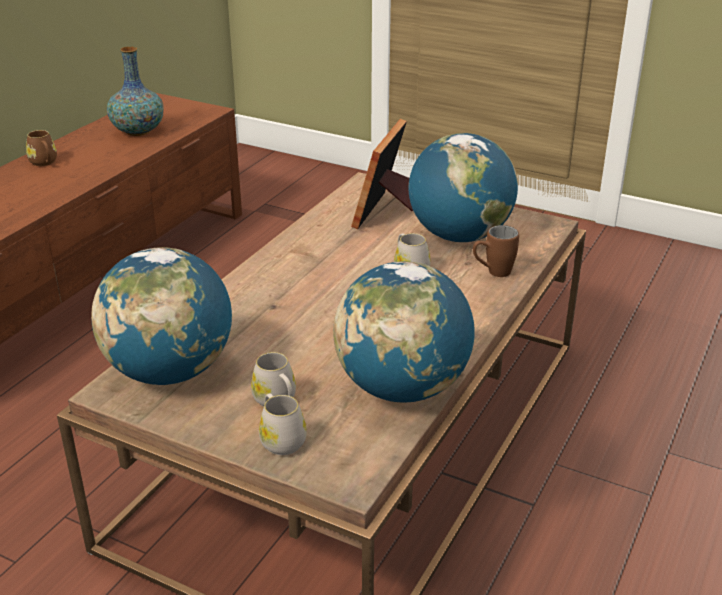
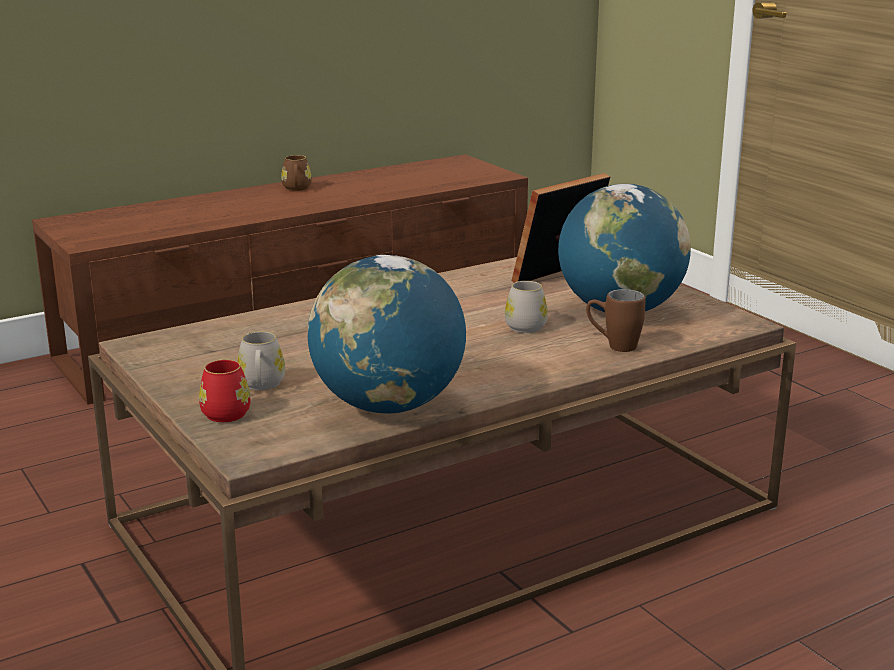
camera: 30 degrees right, 10 degrees down
globe [91,247,232,385] -> none
vase [107,46,164,136] -> none
white mug [259,393,307,455] -> red mug [199,359,251,422]

